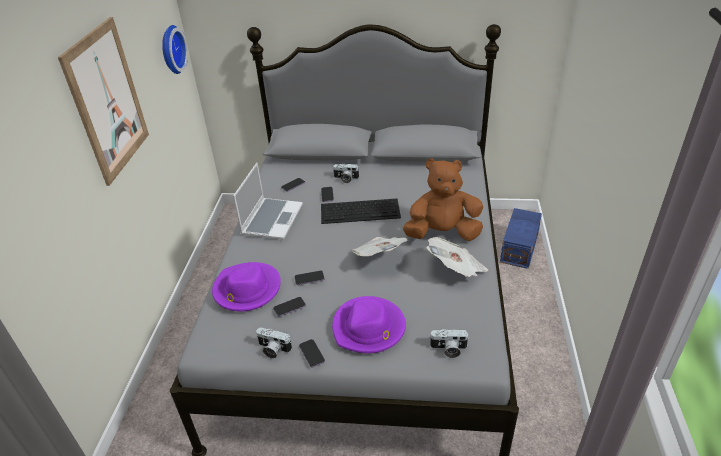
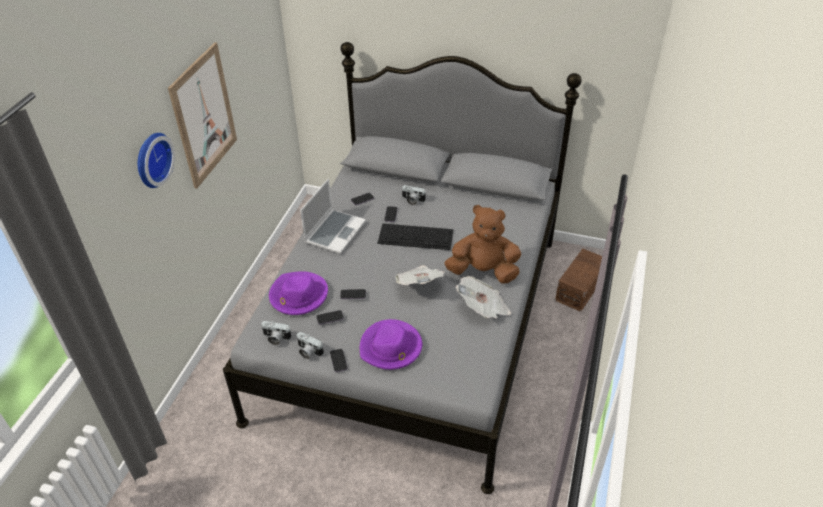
camera: 10 degrees right, 5 degrees up
wall clock [162,25,188,74] -> wall clock moved to [138,133,175,188]
camera [429,329,469,358] -> camera moved to [261,321,291,345]
blue storage box [500,208,542,269] -> brown storage box [555,248,602,312]

